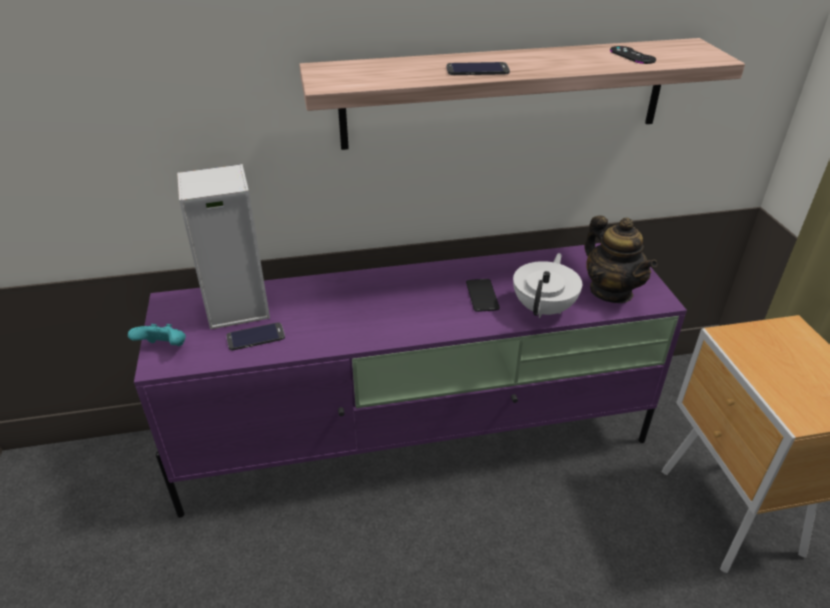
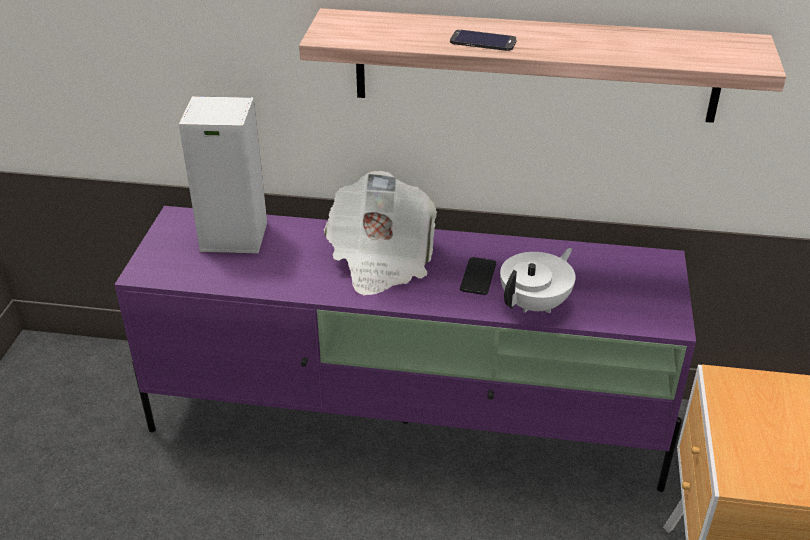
camera: 20 degrees right, 0 degrees up
turquoise game controller [128,324,186,346] -> none
phone [226,323,285,350] -> none
teapot [584,216,657,303] -> none
black game controller [610,46,656,64] -> none
none -> newspaper [324,171,437,295]

